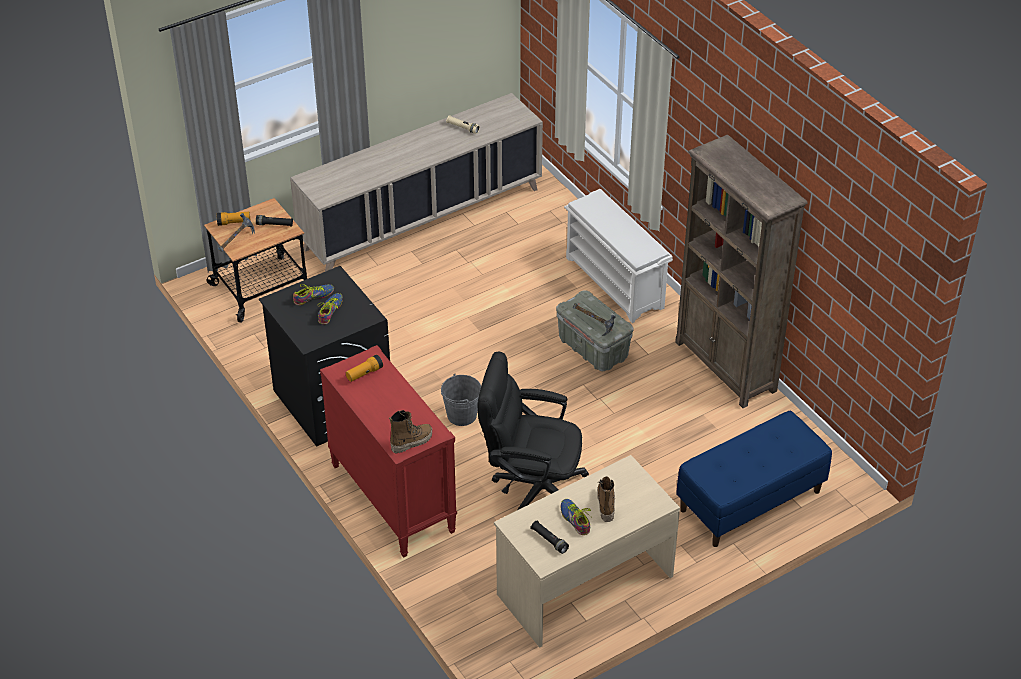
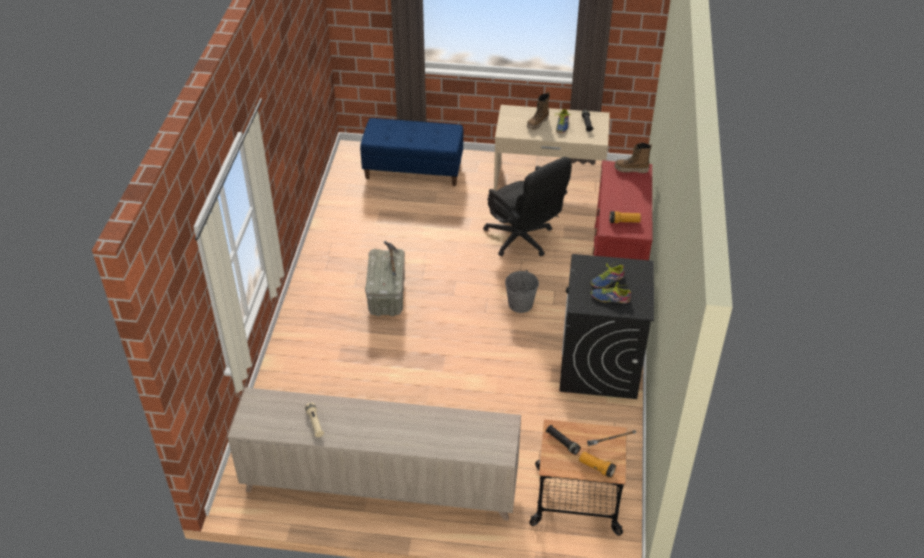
camera: 140 degrees left, 0 degrees up
white shoe rack [564,189,673,323] -> none
brown bookcase [675,135,808,408] -> none

